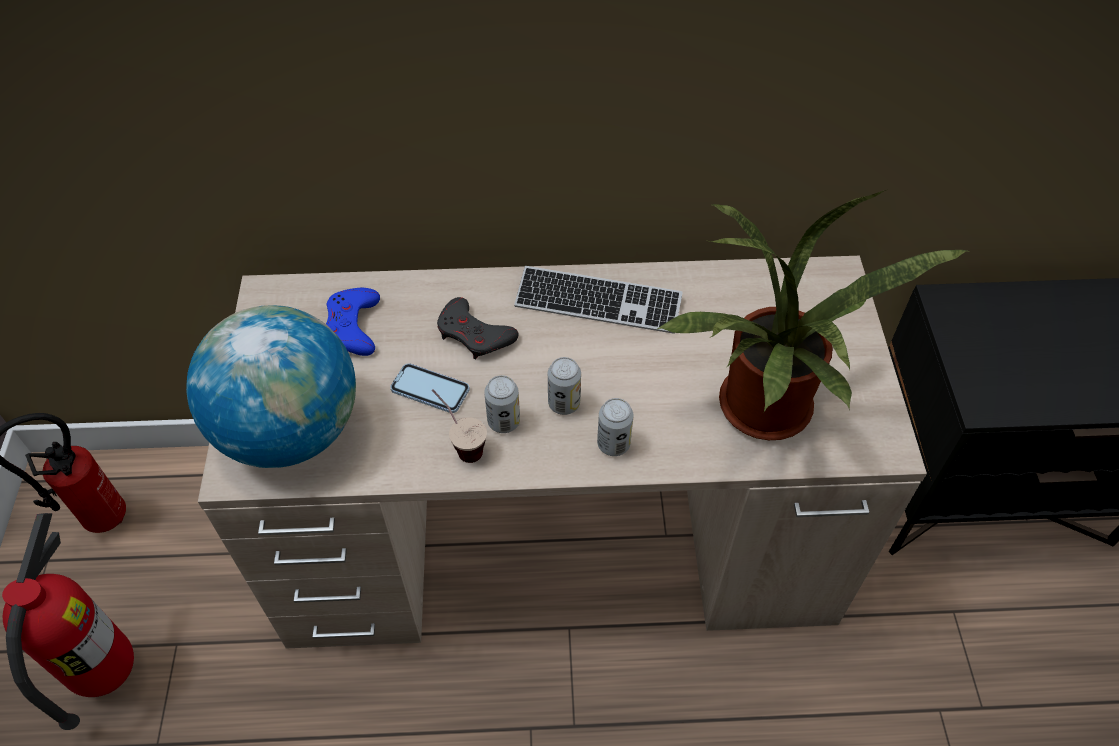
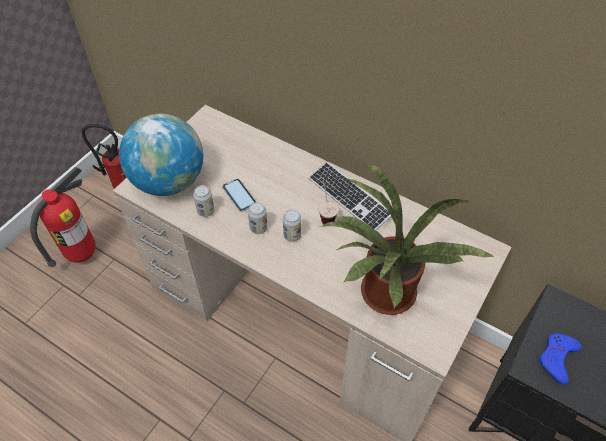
camera: 35 degrees right, 0 degrees up
blue game controller [326,288,380,356] -> blue game controller moved to [538,333,582,385]
cup [432,389,487,463] -> cup moved to [319,181,338,224]
grey game controller [437,297,518,359] -> none
can [597,398,633,456] -> can moved to [193,185,214,217]

